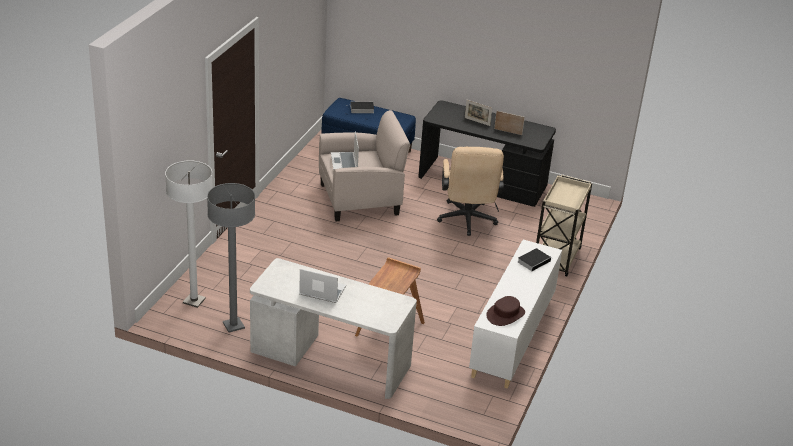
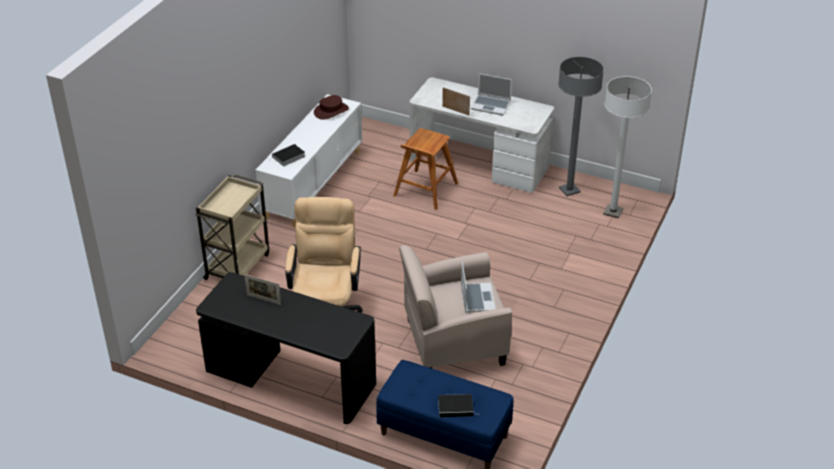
camera: 175 degrees left, 5 degrees up
picture frame [465,100,492,126] -> picture frame moved to [442,87,470,116]

